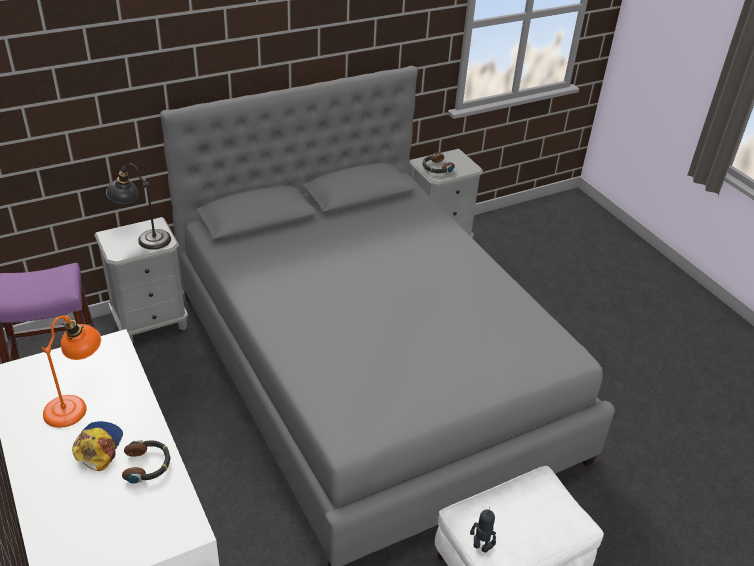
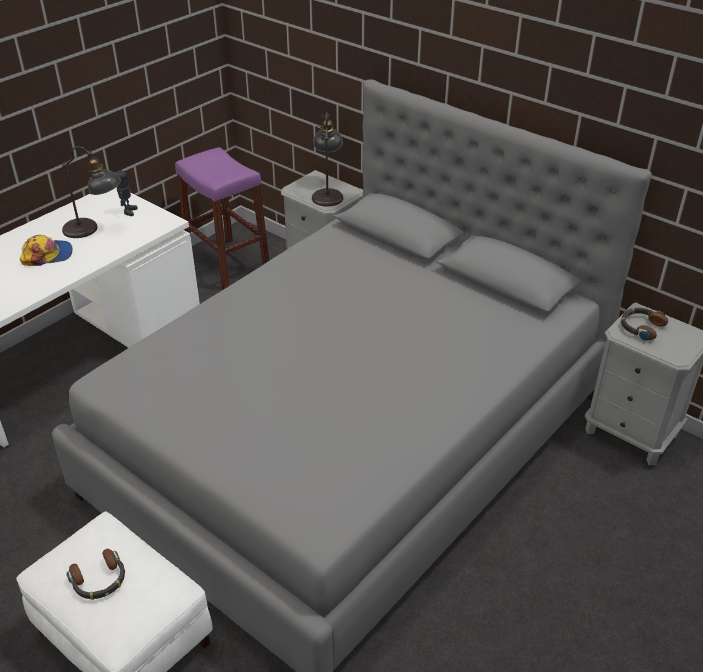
camera: 70 degrees right, 0 degrees up
orange table lamp [42,315,101,428] -> grey table lamp [62,146,121,238]
headphones [122,440,171,484] -> headphones moved to [66,549,125,600]
toy robot [470,507,496,552] -> toy robot moved to [116,165,138,216]

